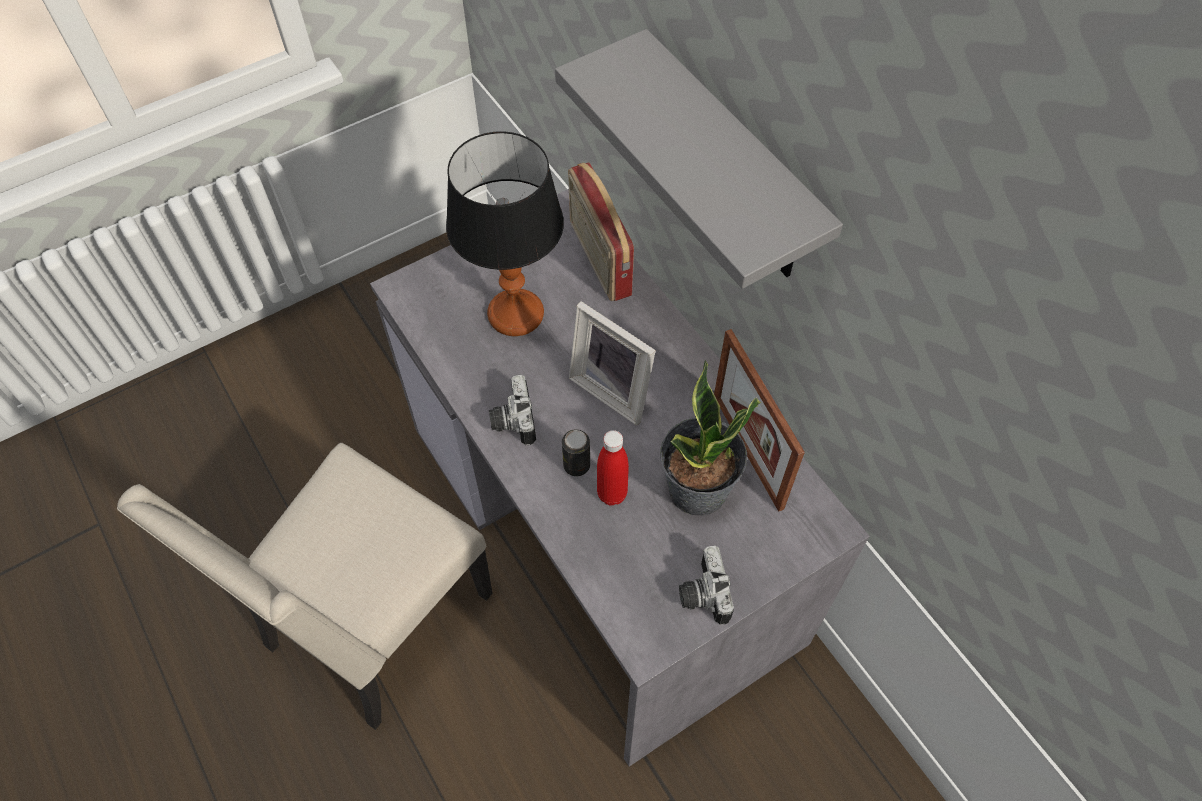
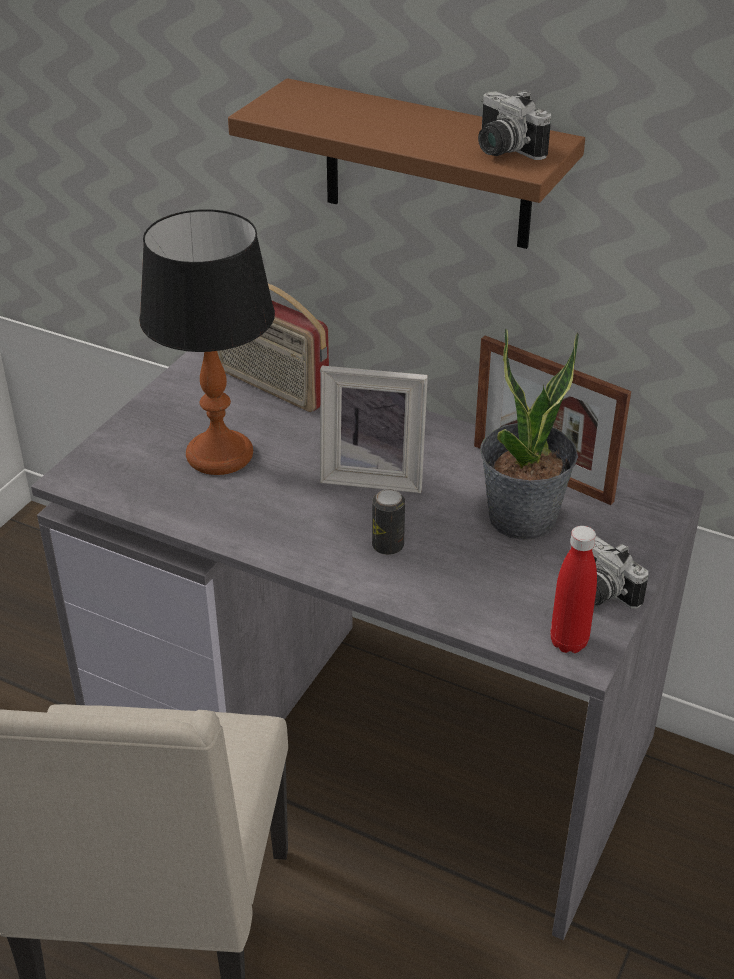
camera: 30 degrees left, 20 degrees down
camera [489,375,536,445] -> camera moved to [478,90,551,160]
grey shelf [555,29,843,289] -> brown shelf [228,78,585,249]
red bottle [597,430,629,506] -> red bottle moved to [550,526,597,653]

